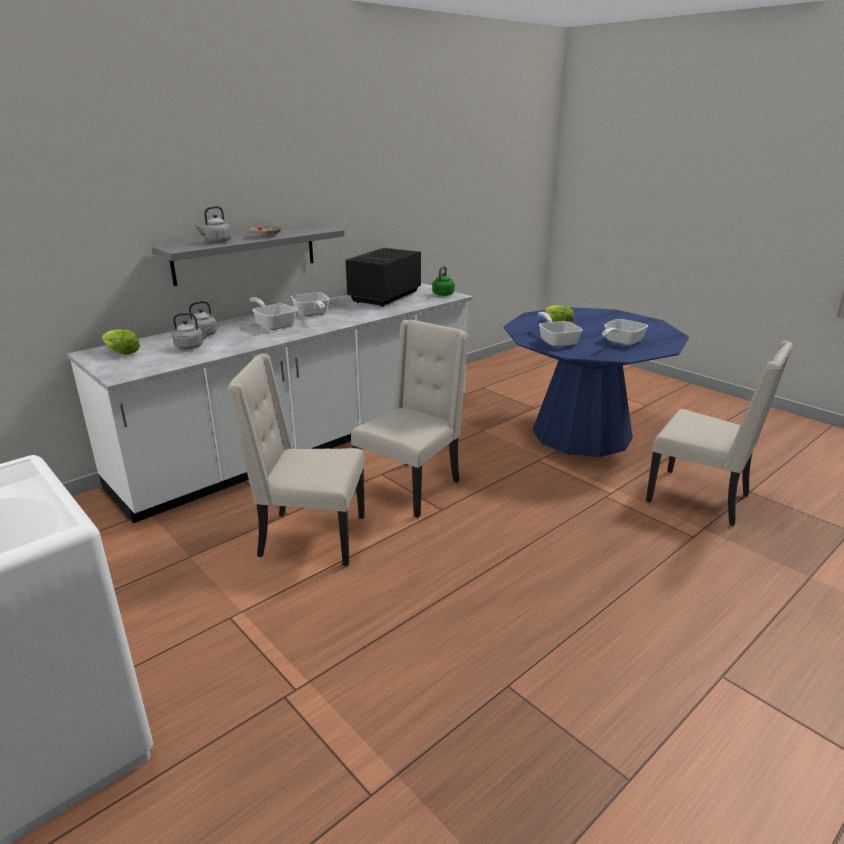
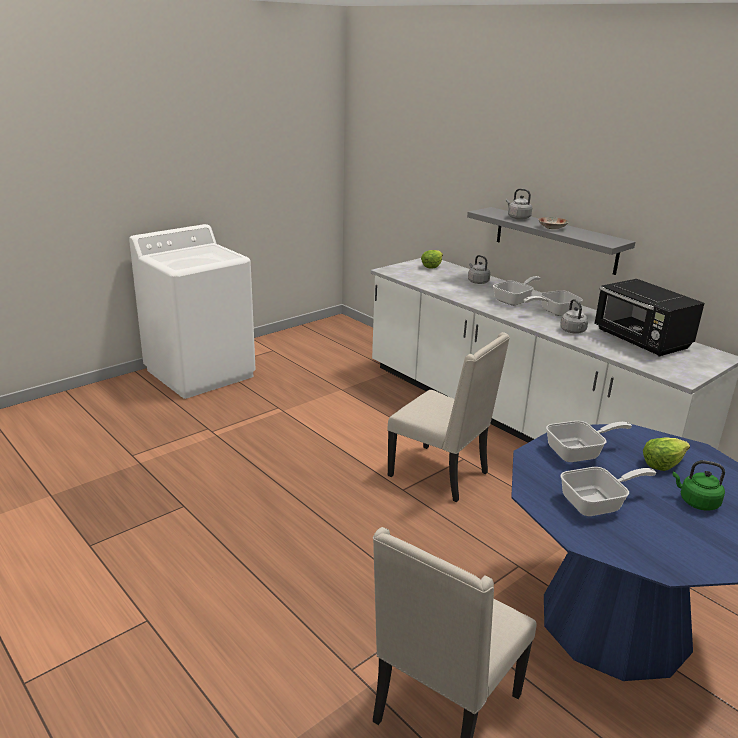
camera: 90 degrees right, 0 degrees up
grey kettle [172,313,210,349] -> grey kettle moved to [560,299,588,334]
beige chair [227,354,365,566] -> none
black microwave [346,248,421,307] -> black microwave turned 150 degrees counterclockwise [595,279,704,357]
green kettle [432,266,455,296] -> green kettle moved to [672,460,725,511]
frying pan [602,319,648,345] -> frying pan turned 120 degrees clockwise [561,467,656,516]

